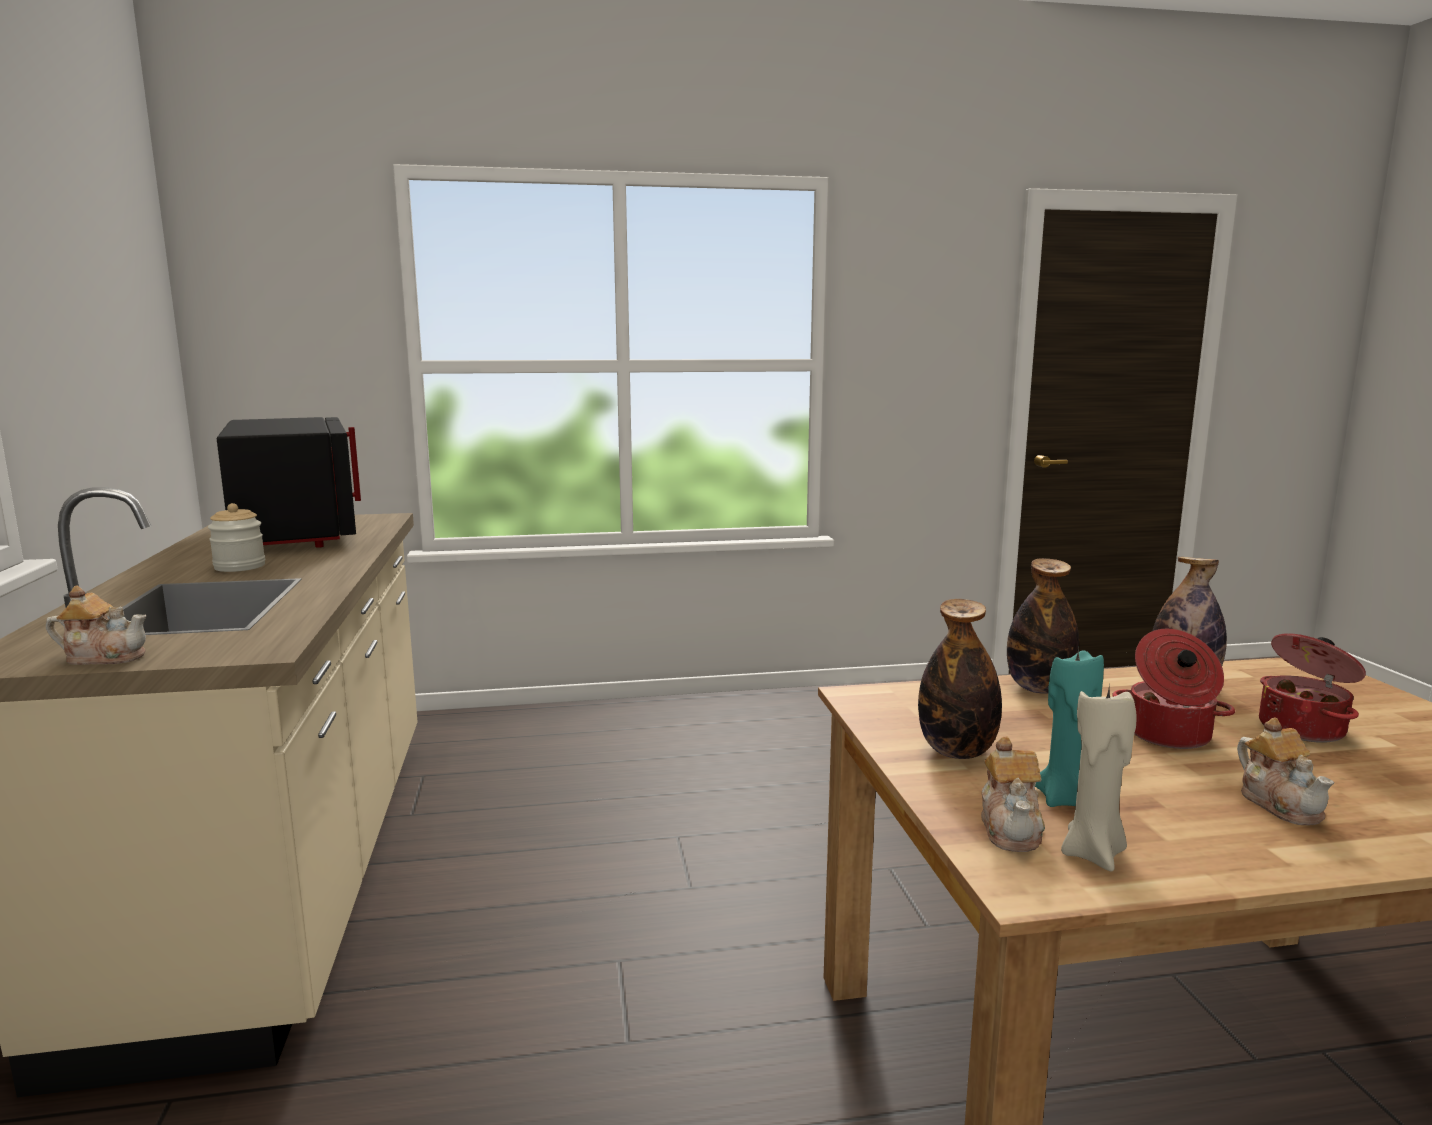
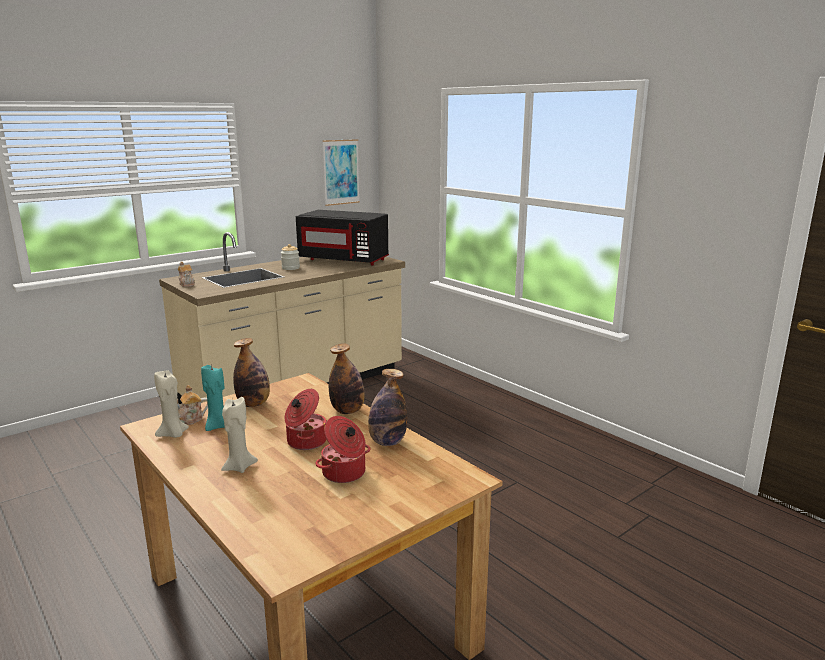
camera: 60 degrees right, 5 degrees up
black microwave [217,417,361,548] -> black microwave turned 75 degrees clockwise [296,210,389,265]
teapot [1237,717,1334,825] -> beige candle [221,397,258,473]
none -> picture [322,139,360,206]

